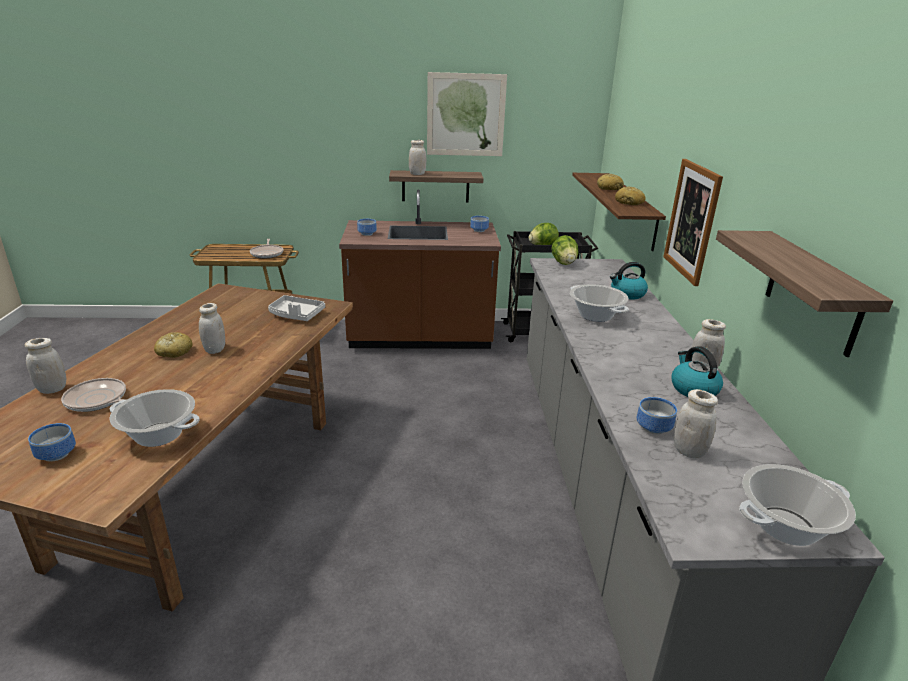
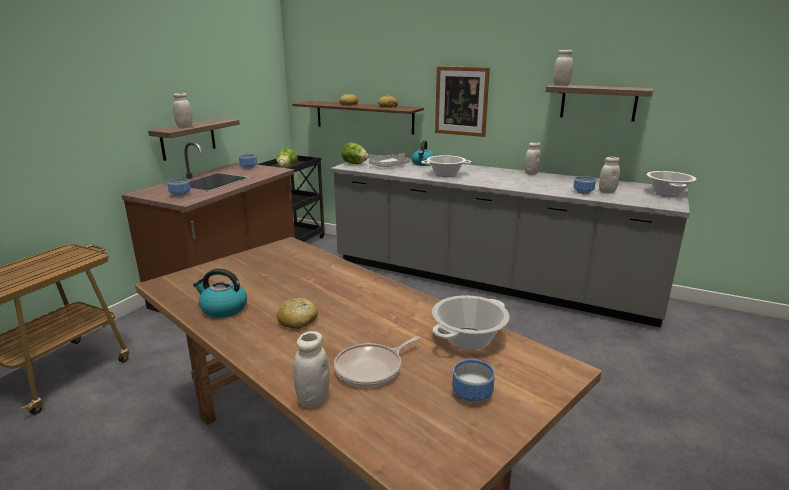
camera: 60 degrees left, 5 degrees down
white jar [199,303,225,354] -> white jar moved to [553,50,573,86]
frying pan [250,239,283,258] -> none
grey tray [268,295,325,321] -> grey tray moved to [369,153,409,167]
picture [427,72,507,156] -> none
kettle [672,346,723,397] -> kettle moved to [193,268,247,318]

